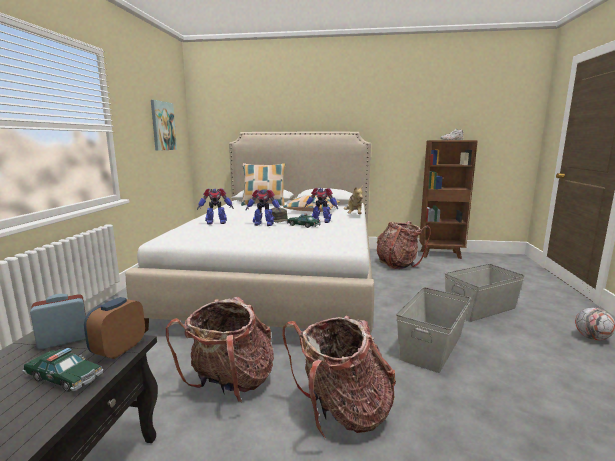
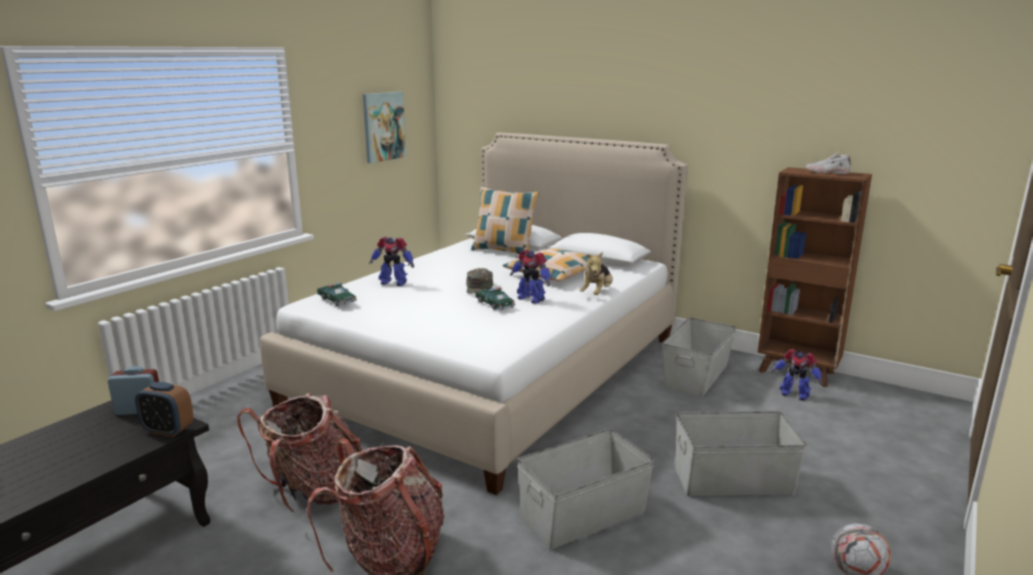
camera: 25 degrees right, 5 degrees up
toy car [22,348,103,392] -> toy car moved to [316,283,357,306]
alarm clock [84,297,145,359] -> alarm clock turned 120 degrees counterclockwise [135,382,194,437]
toy robot [246,189,281,226] -> toy robot moved to [772,349,822,401]
backpack [377,221,431,269] -> grey storage box [662,318,737,397]

